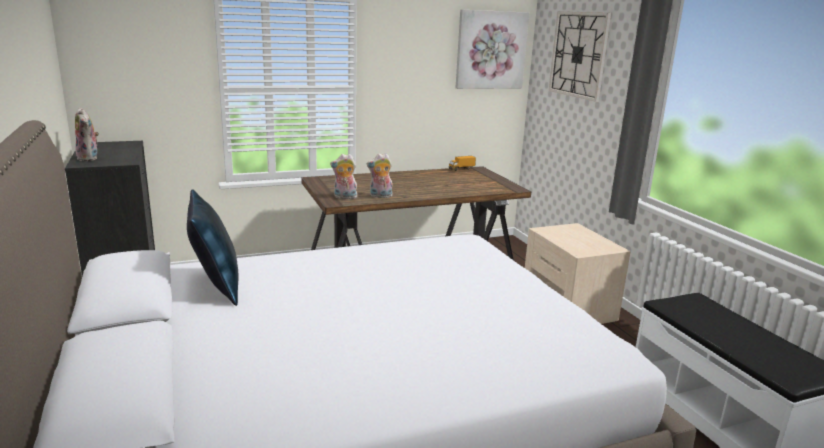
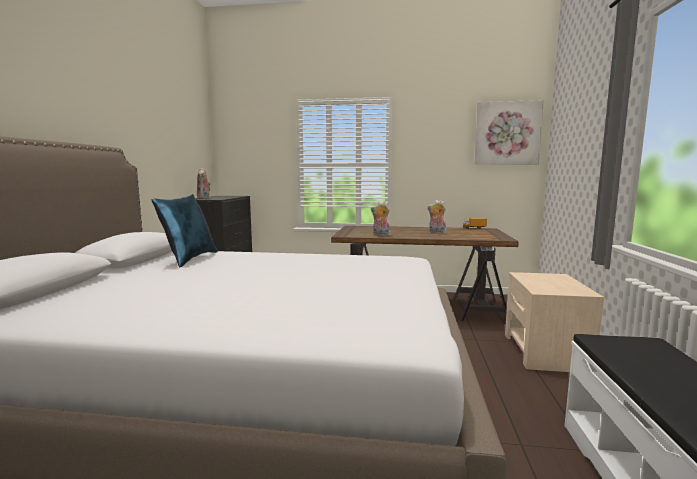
camera: 30 degrees right, 10 degrees down
plush toy [330,154,357,199] -> plush toy moved to [427,200,446,234]
wall clock [549,12,611,102] -> none

